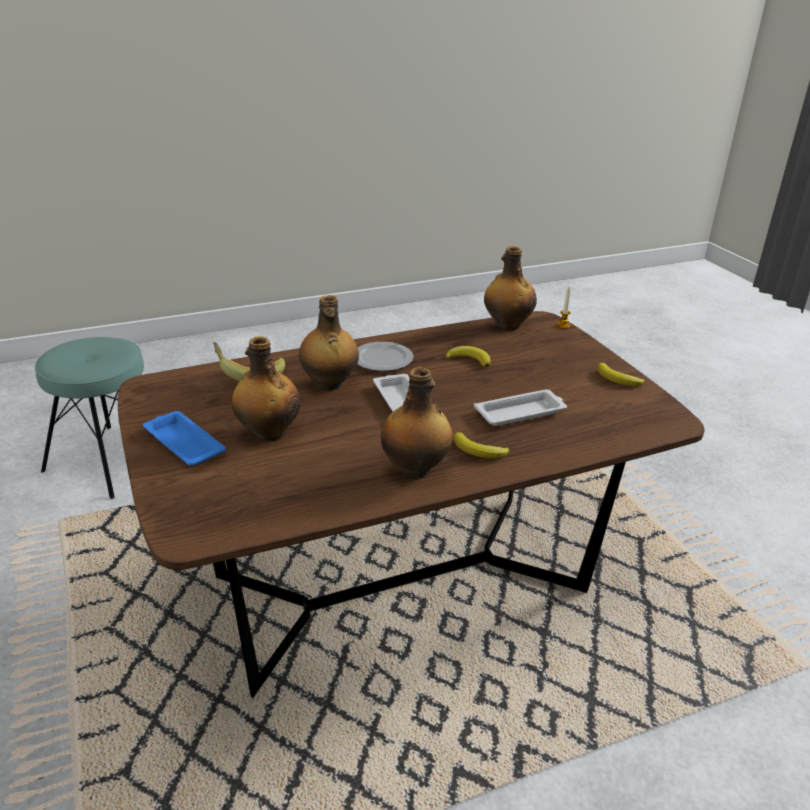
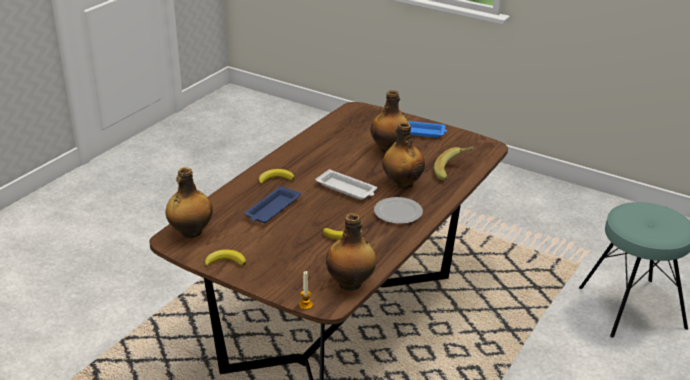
camera: 145 degrees right, 0 degrees up
bottle [381,367,453,479] -> bottle moved to [165,167,213,238]
white tray [474,389,567,426] -> blue tray [244,186,301,223]

